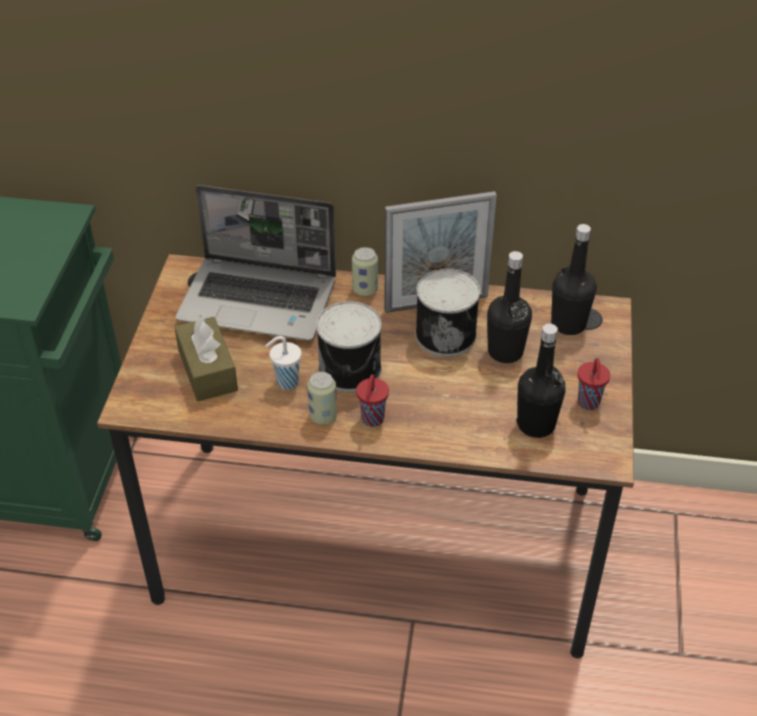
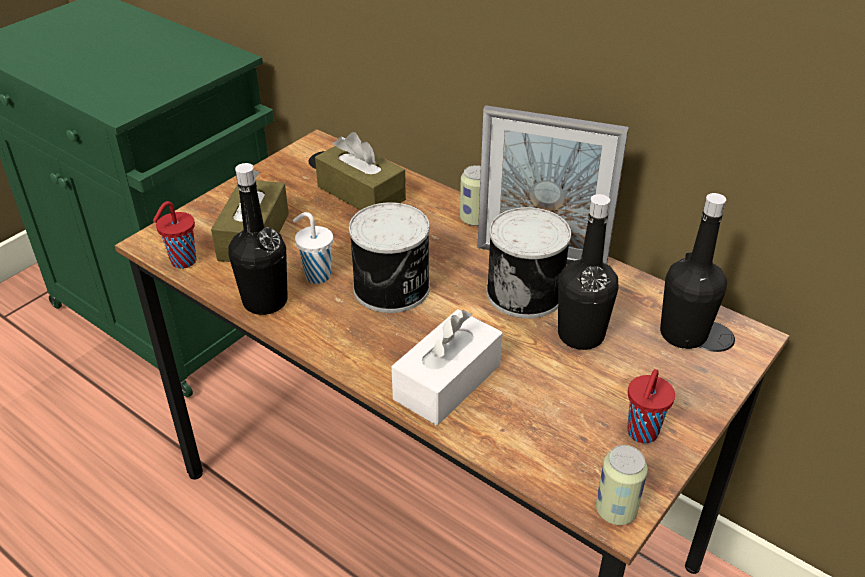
camera: 30 degrees right, 5 degrees down
laptop [176,185,336,341] -> brown tissue box [315,132,406,210]
can [307,372,337,425] -> can moved to [596,445,648,525]
red cup [356,374,389,427] -> red cup moved to [153,201,196,269]
black bottle [516,324,566,438] -> black bottle moved to [228,163,288,315]
none -> white tissue box [391,309,502,425]

